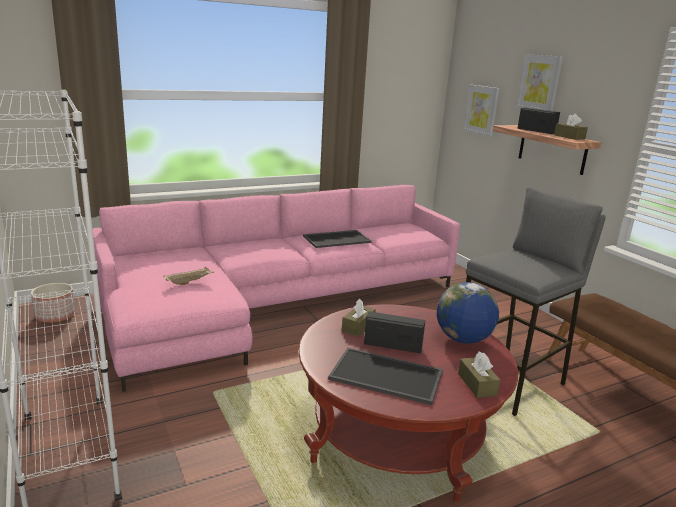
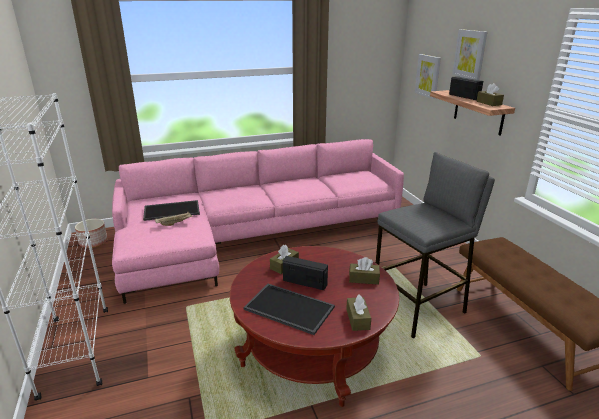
camera: 10 degrees right, 5 degrees up
tray [303,230,372,248] -> tray moved to [143,200,200,221]
globe [437,282,499,344] -> brown tissue box [349,257,380,285]

